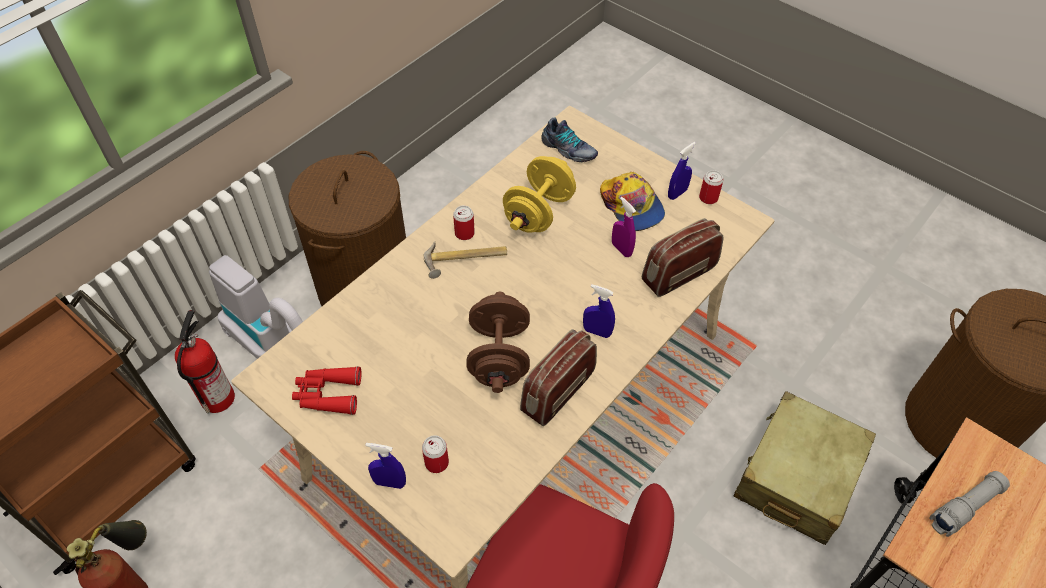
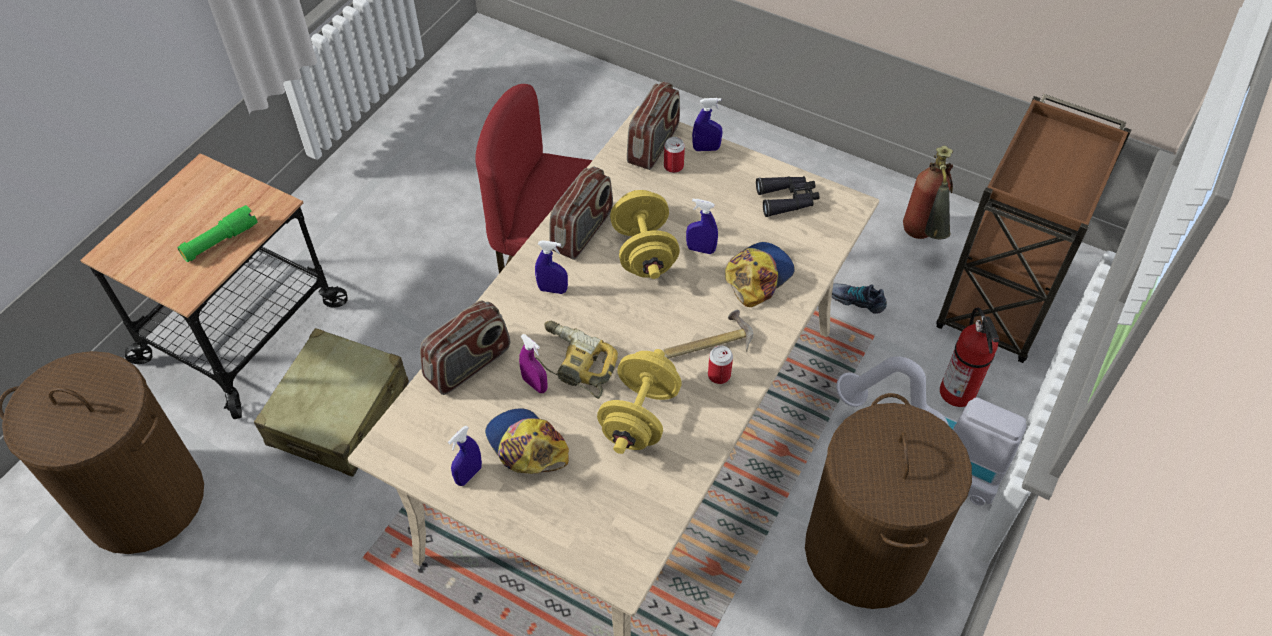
camera: 170 degrees right, 0 degrees up
red binoculars [292,366,361,415] -> black binoculars [756,176,819,217]
brown dumbbell [466,292,530,393] -> yellow dumbbell [610,190,680,279]
shoe [541,117,598,162] -> shoe moved to [832,284,887,314]
can [699,170,724,204] -> none
grey flashlight [929,471,1010,537] -> green flashlight [177,205,258,262]
none -> power drill [535,321,618,399]
none -> radio [627,81,680,170]
none -> blue spray bottle [686,199,718,254]
none -> cap [725,242,795,307]

